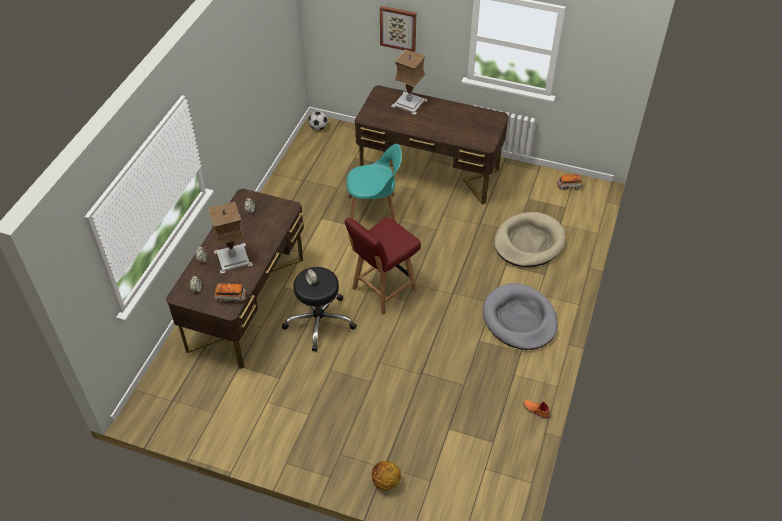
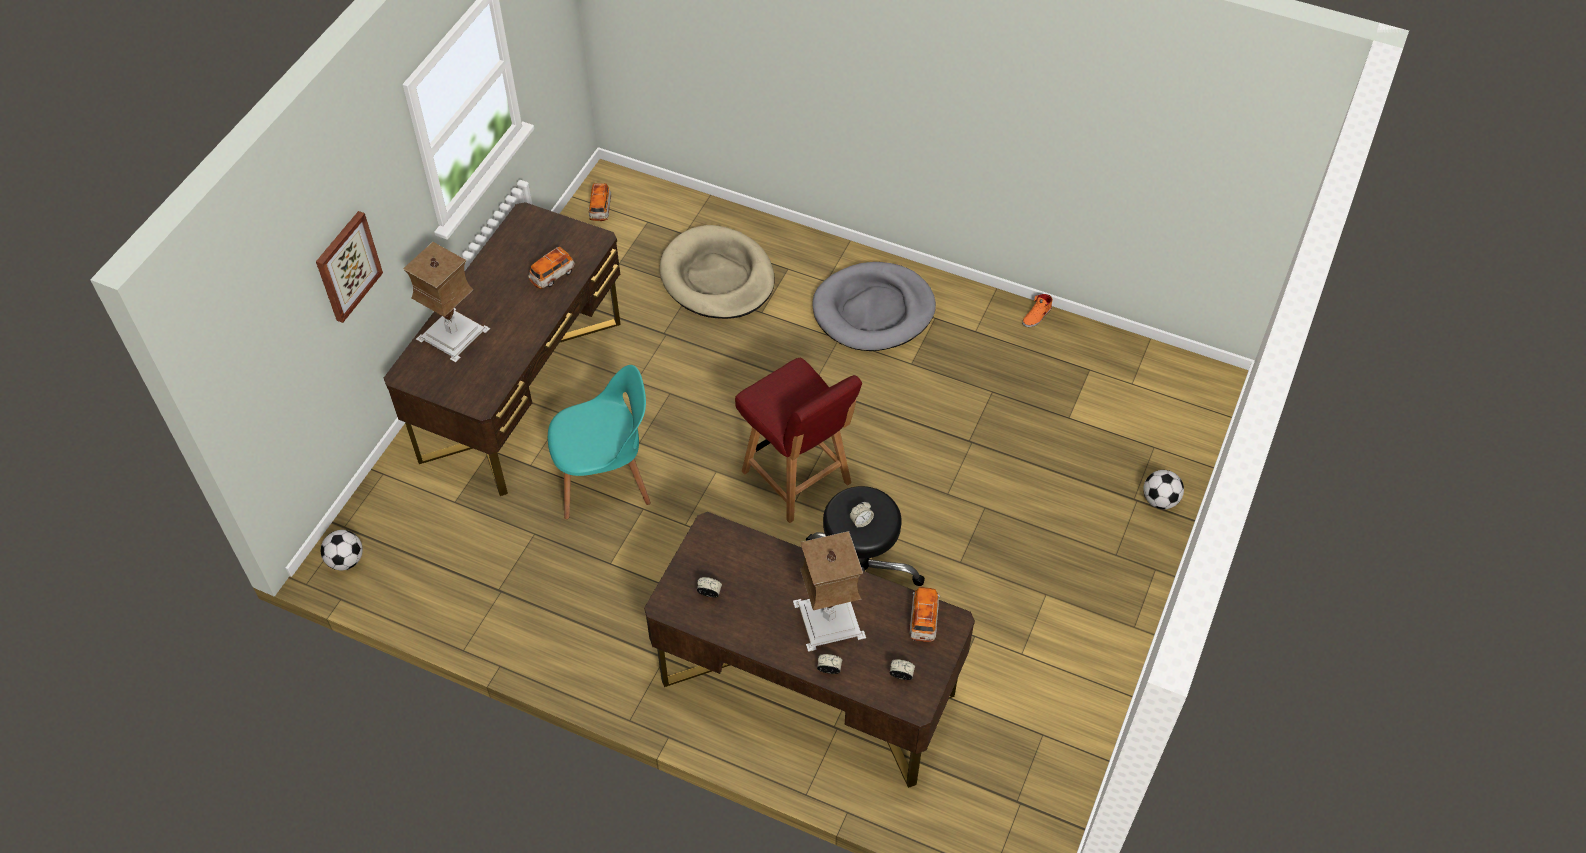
camera: 85 degrees left, 5 degrees up
turquoise chair [346,144,402,222] -> turquoise chair turned 75 degrees clockwise [548,365,651,519]
basketball [372,461,401,490] -> football [1143,470,1184,509]
none -> toy car [528,247,575,289]

